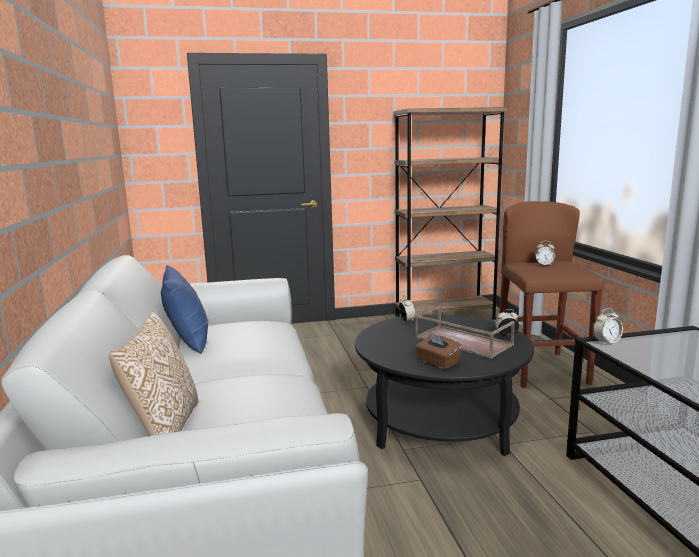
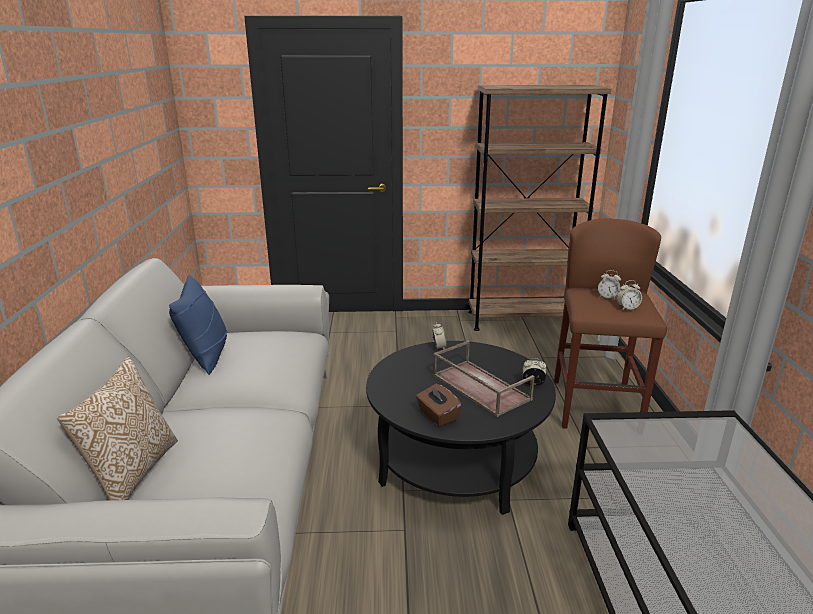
camera: 10 degrees right, 10 degrees up
alarm clock [593,308,623,345] -> alarm clock moved to [617,280,642,310]

